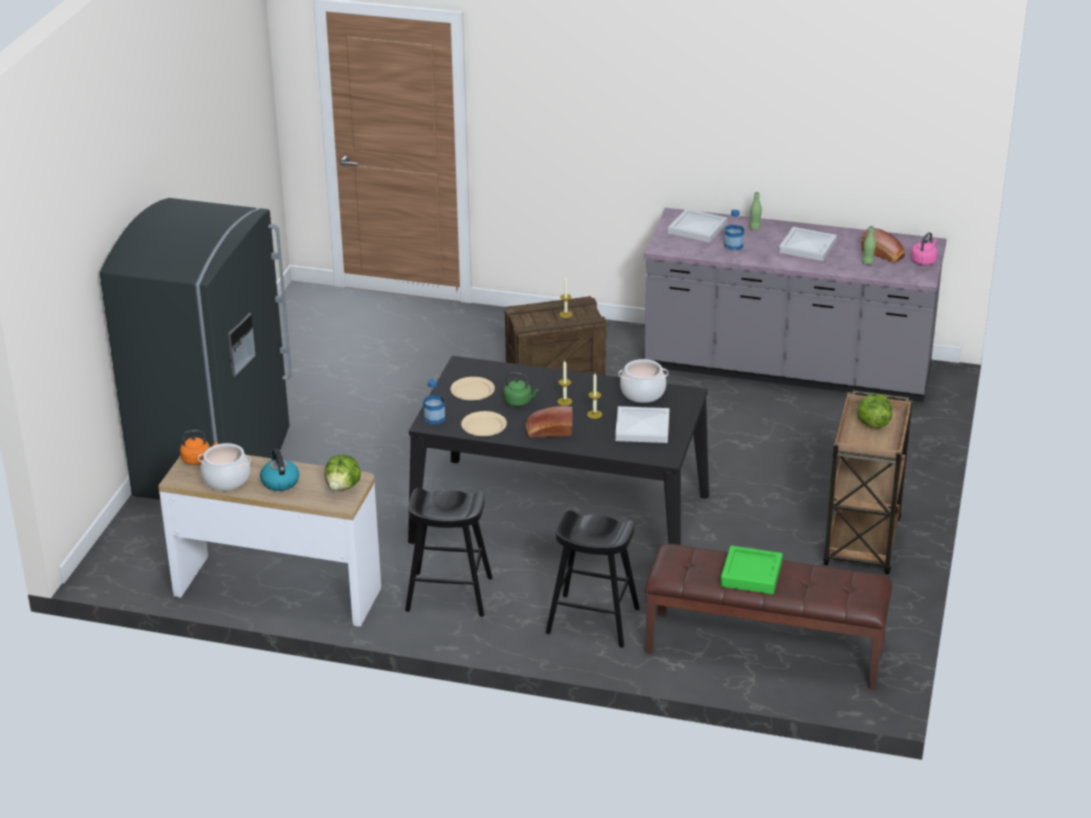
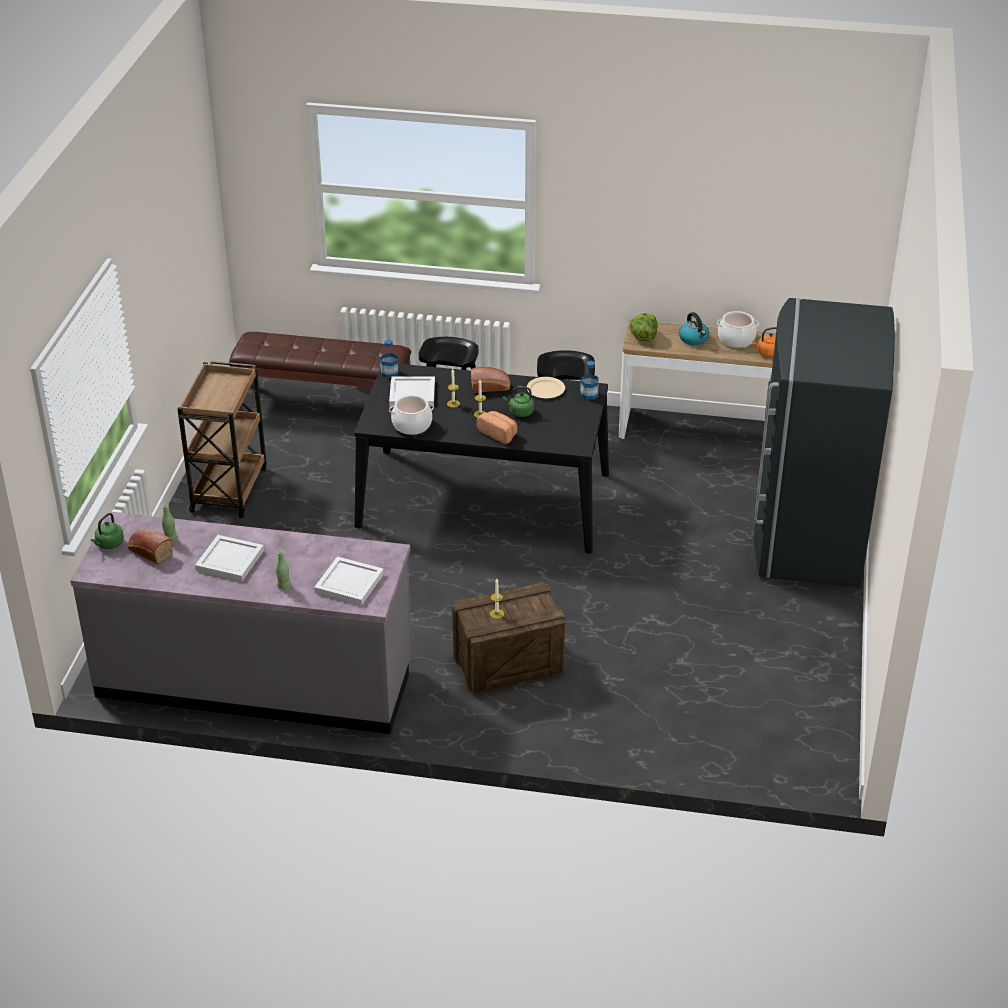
camera: 175 degrees right, 5 degrees up
beige plate [450,377,495,400] -> none
green tray [720,546,783,594] -> none
bottle [724,209,744,251] -> bottle moved to [380,340,398,378]
lettuce [857,394,892,428] -> none
pink kettle [911,232,938,266] -> green kettle [91,513,124,549]
none -> bread [477,411,518,444]

